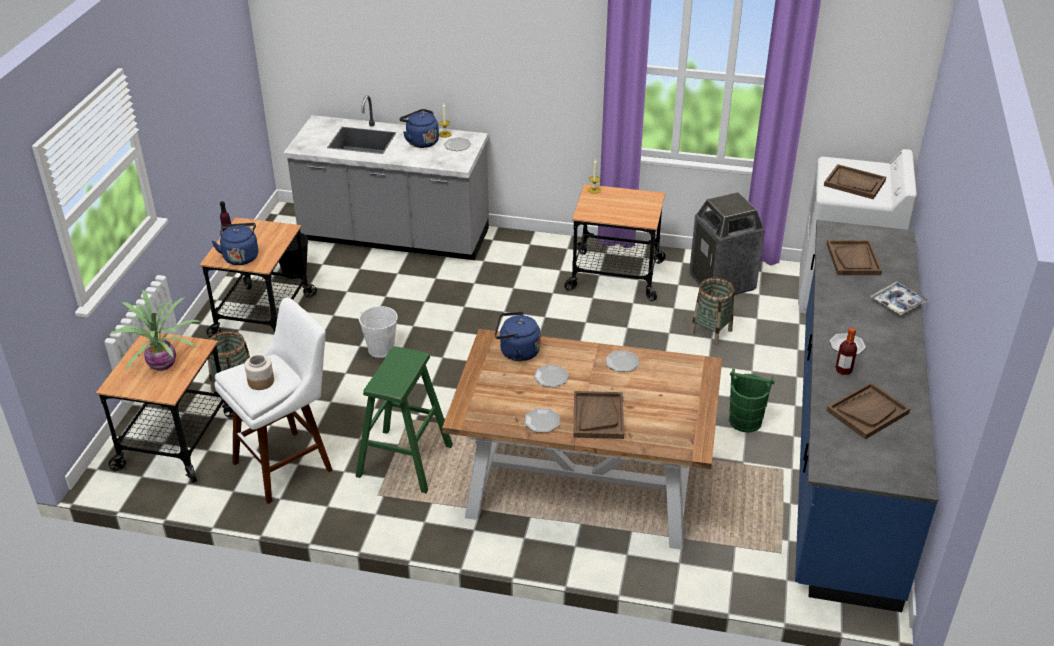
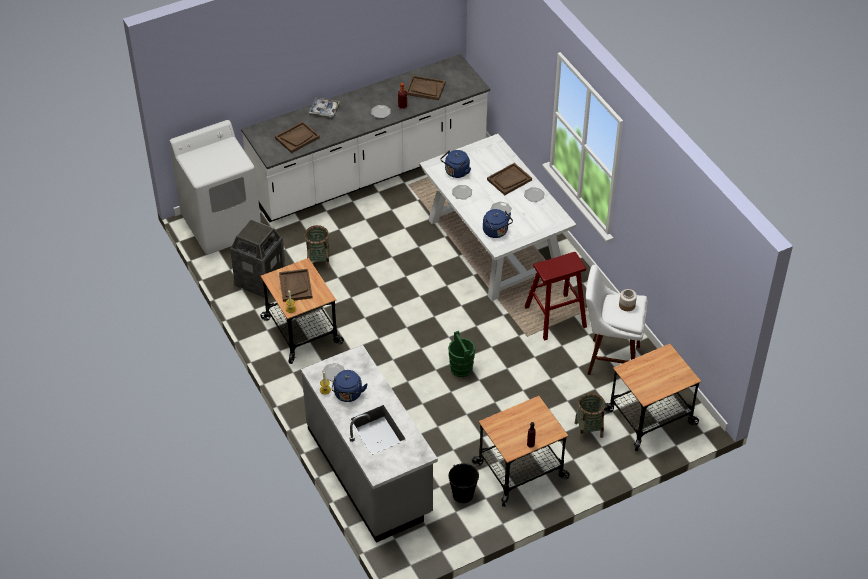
camera: 130 degrees left, 10 degrees up
potted plant [110,290,200,371] -> none
blue kettle [212,223,258,265] -> blue kettle moved to [440,150,471,178]
green stool [355,346,453,493] -> red stool [524,252,587,341]
white bucket [359,306,398,358] -> none
brown dining table [442,329,722,550] -> white dining table [419,134,577,301]
green bucket [729,368,775,432] -> green bucket moved to [448,331,475,377]
blue counter [795,220,938,612] -> white counter [241,54,490,222]
brown tray [824,164,886,199] -> brown tray moved to [279,269,313,302]

